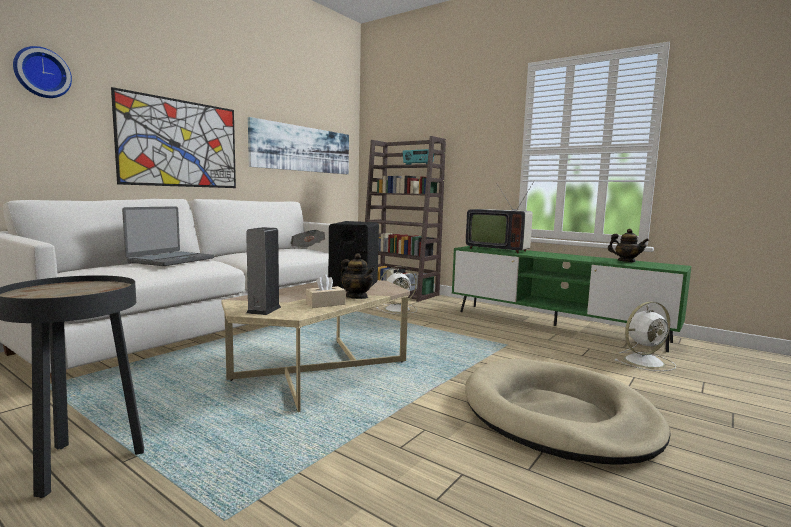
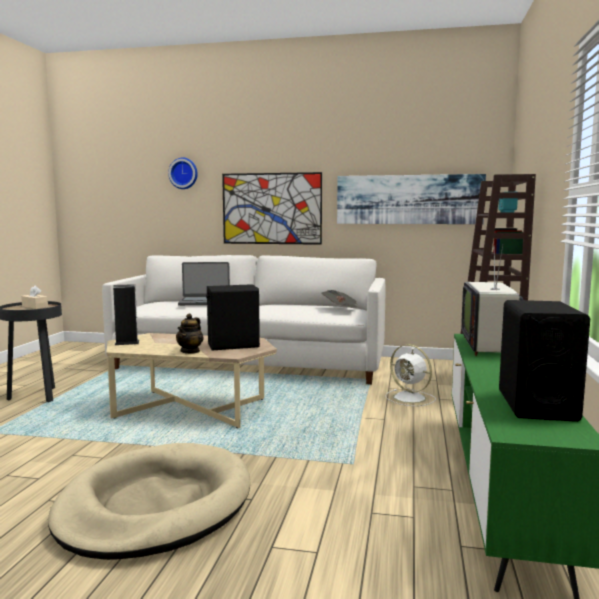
camera: 65 degrees right, 0 degrees up
beige tissue box [306,274,346,308] -> beige tissue box moved to [21,285,48,309]
teapot [608,229,649,262] -> black speaker [499,300,590,422]
white fan [614,301,676,371] -> none

